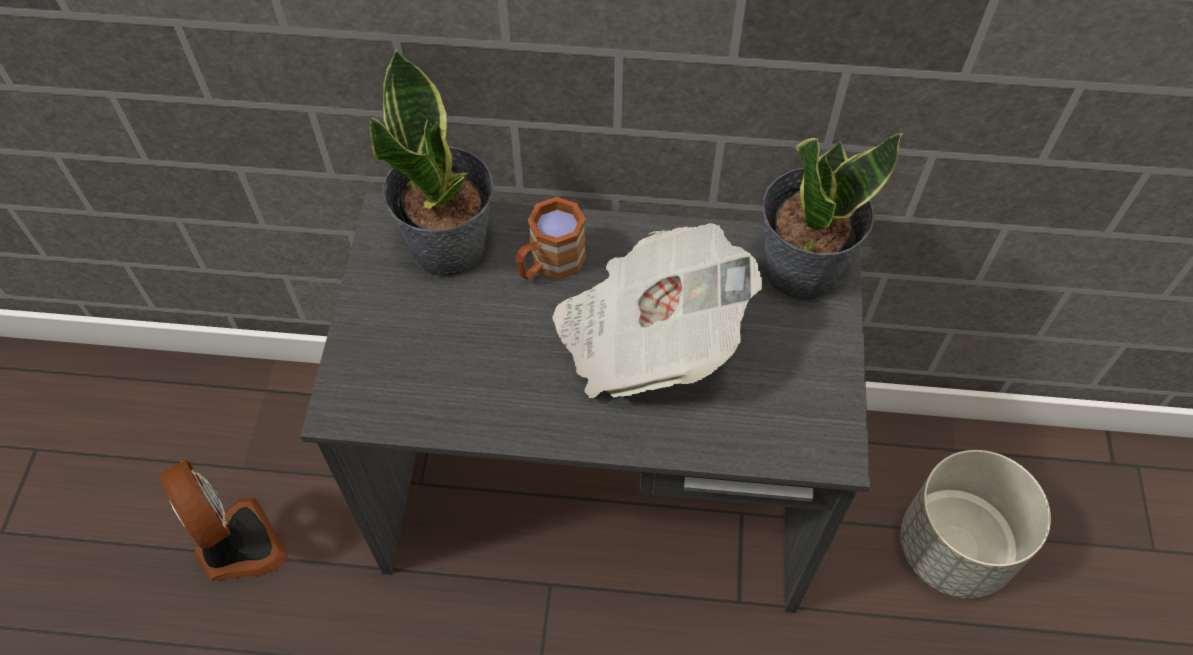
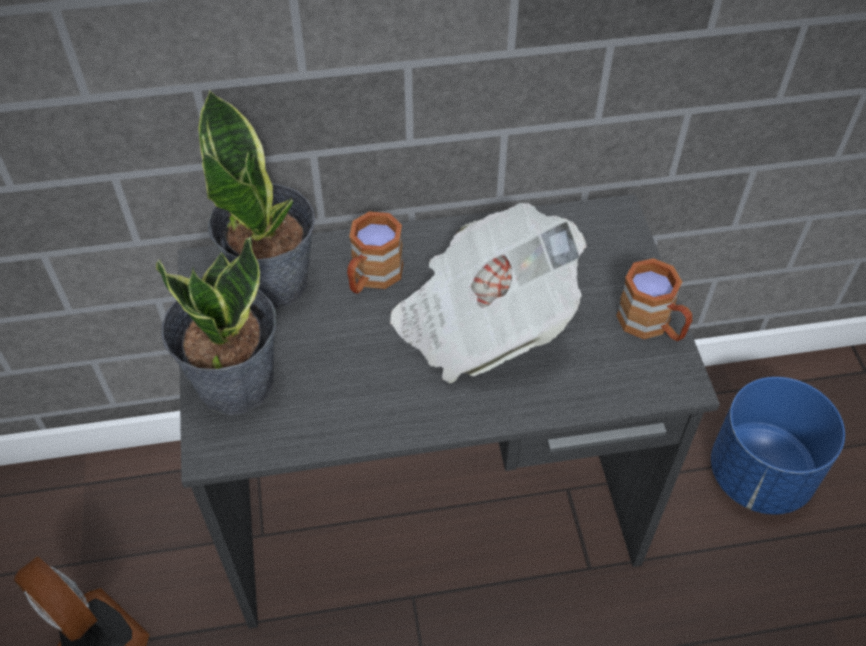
camera: 15 degrees left, 5 degrees down
potted plant [762,133,903,300] -> potted plant moved to [156,237,277,415]
grey planter [901,450,1051,599] -> blue planter [711,377,845,515]
none -> brown mug [616,258,692,341]

